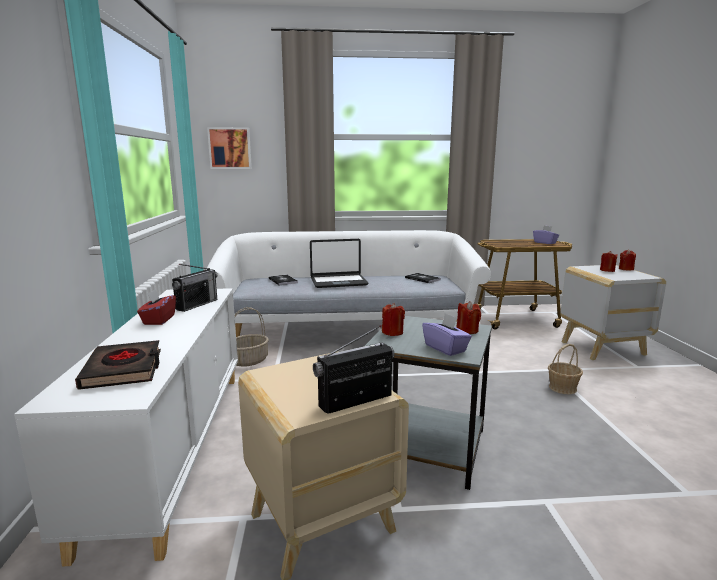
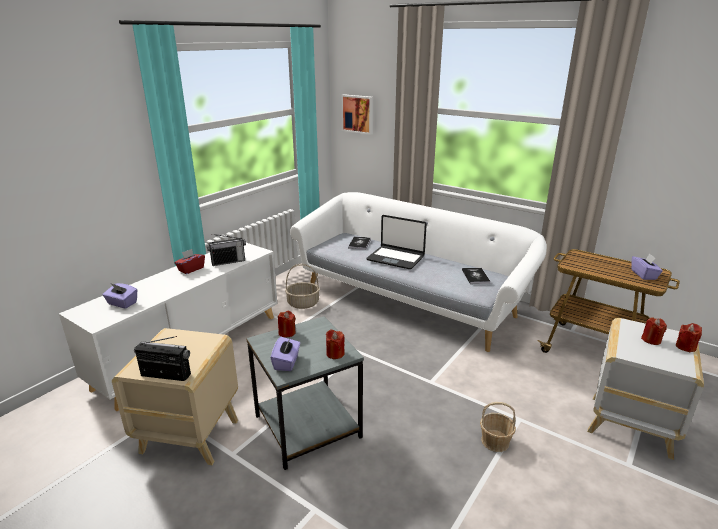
camera: 40 degrees right, 10 degrees up
black book [75,340,161,390] -> purple tissue box [102,283,137,308]

